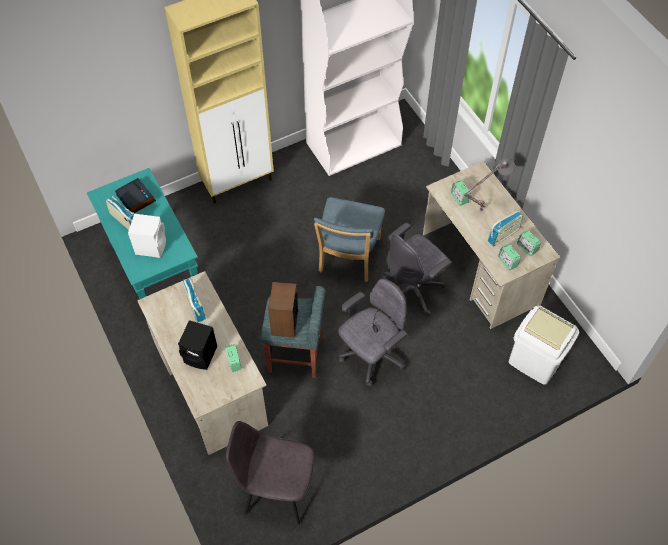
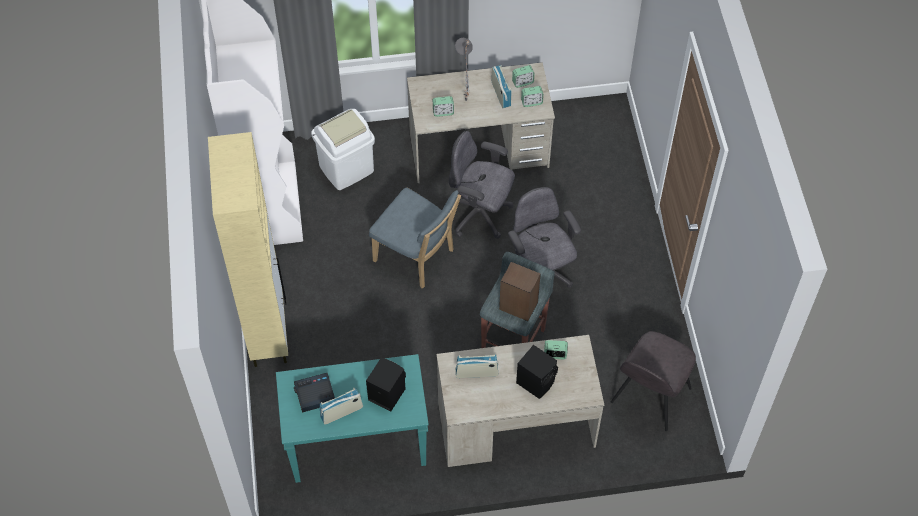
camera: 70 degrees left, 0 degrees up
white speaker [128,214,166,258] -> black speaker [366,358,406,412]
grey office chair [381,223,452,316] -> grey office chair turned 135 degrees clockwise [448,131,515,239]
white trash can [509,305,579,385] -> white trash can moved to [311,109,375,190]

